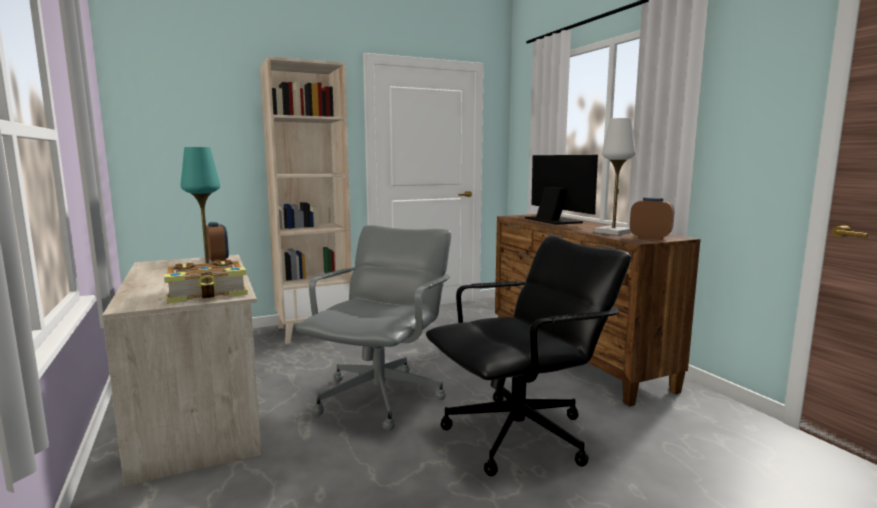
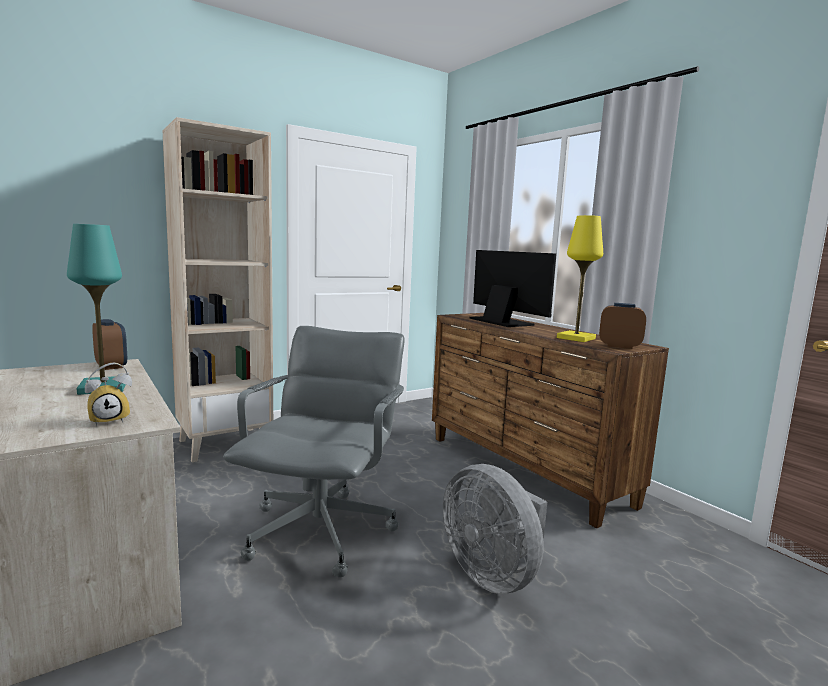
camera: 10 degrees left, 0 degrees up
book [164,260,248,304] -> alarm clock [85,362,132,426]
black office chair [426,236,631,476] -> grey fan [443,464,547,594]
white table lamp [594,118,636,235] -> yellow table lamp [557,215,603,342]

